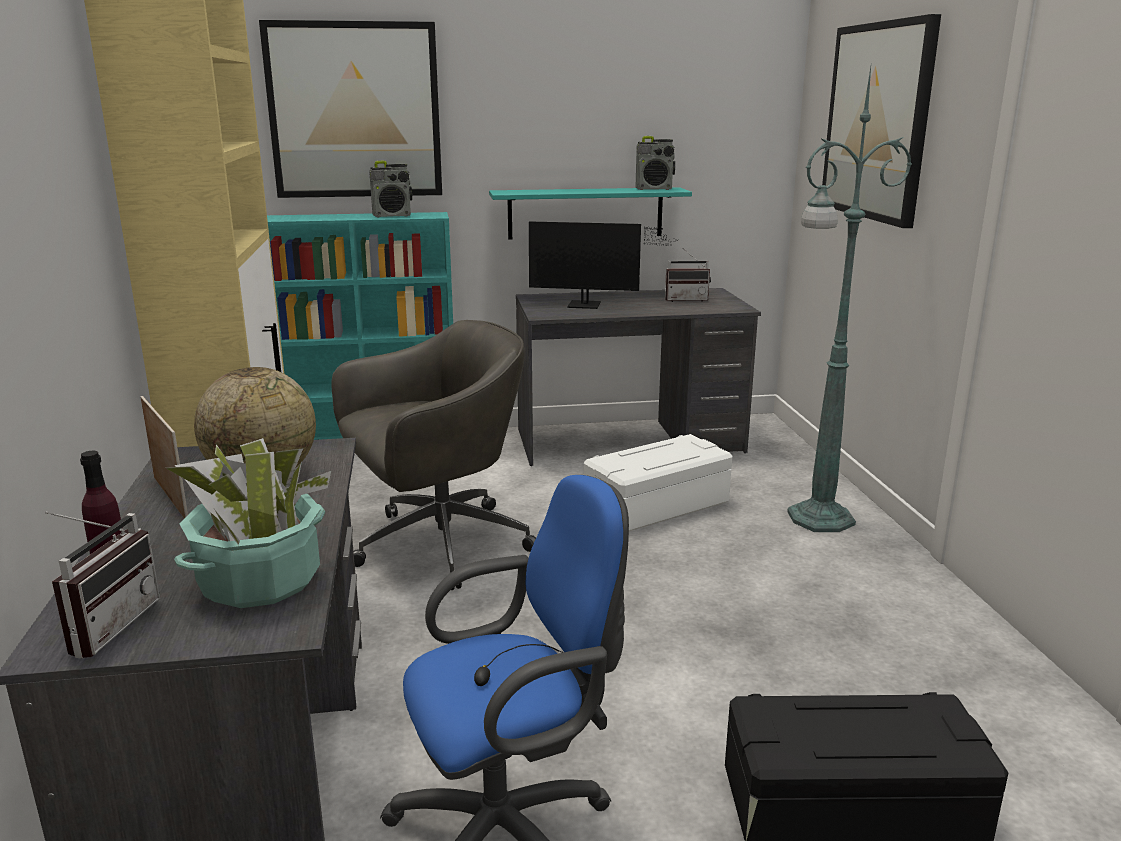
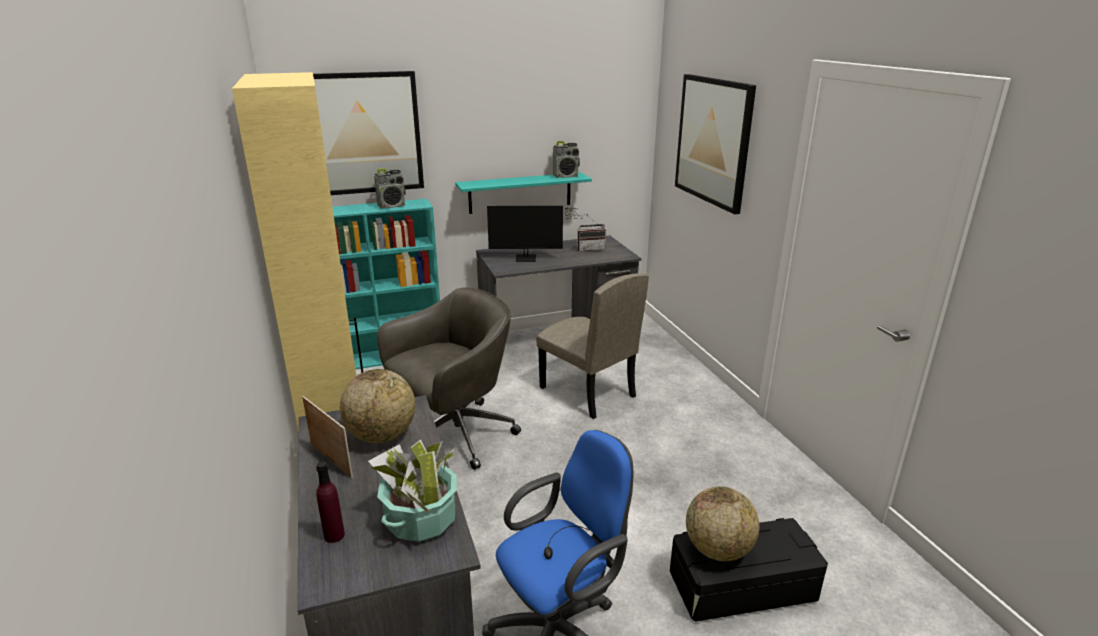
camera: 10 degrees left, 5 degrees up
radio [45,511,160,659] -> none
white storage box [584,434,733,531] -> beige chair [536,273,649,419]
green floor lamp [787,67,912,532] -> none
none -> globe [686,486,759,561]

